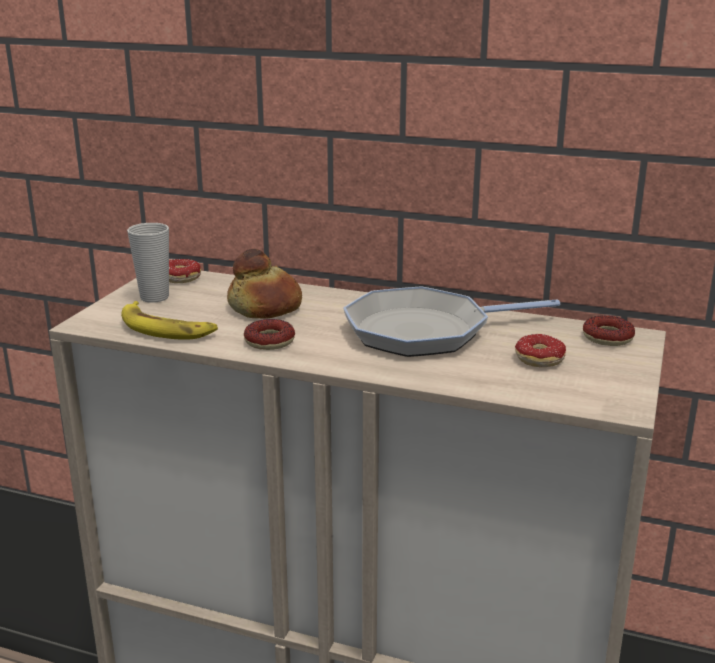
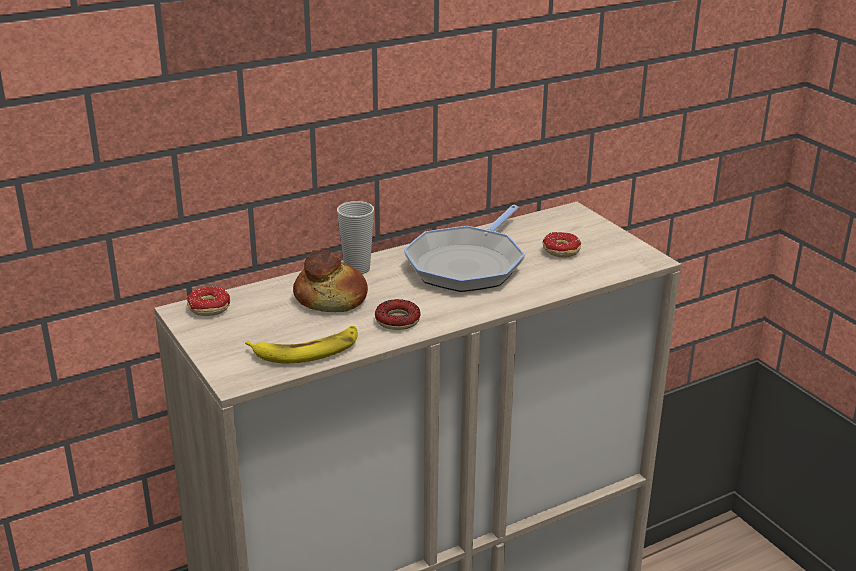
camera: 50 degrees left, 5 degrees up
cup [127,223,169,303] -> cup moved to [337,201,374,274]
donut [583,315,635,346] -> none

